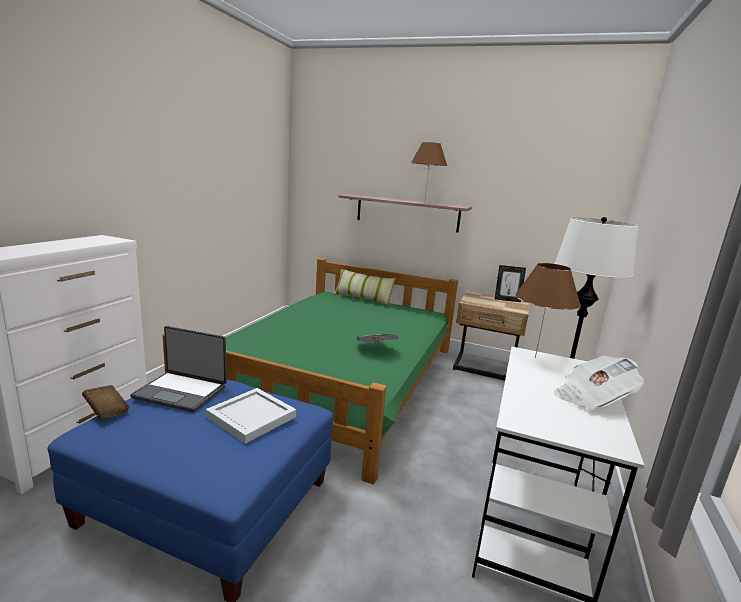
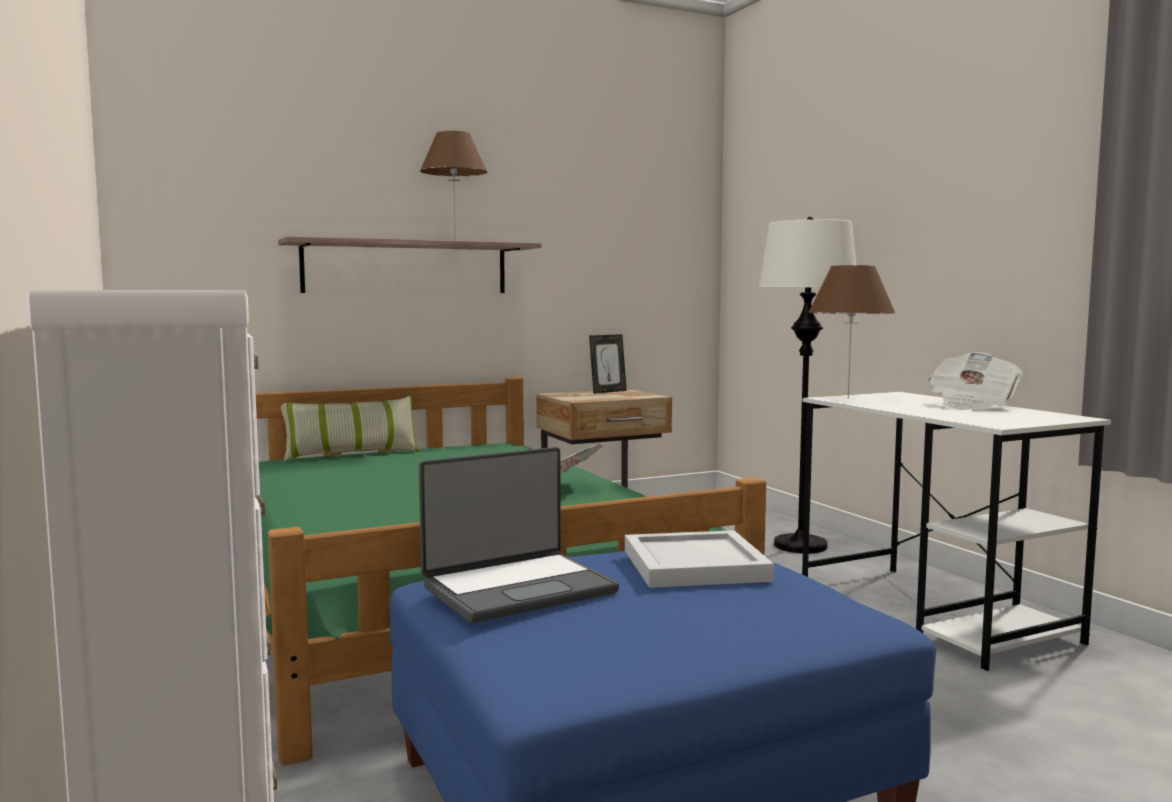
camera: 45 degrees left, 10 degrees down
brown book [82,385,130,419] -> none

